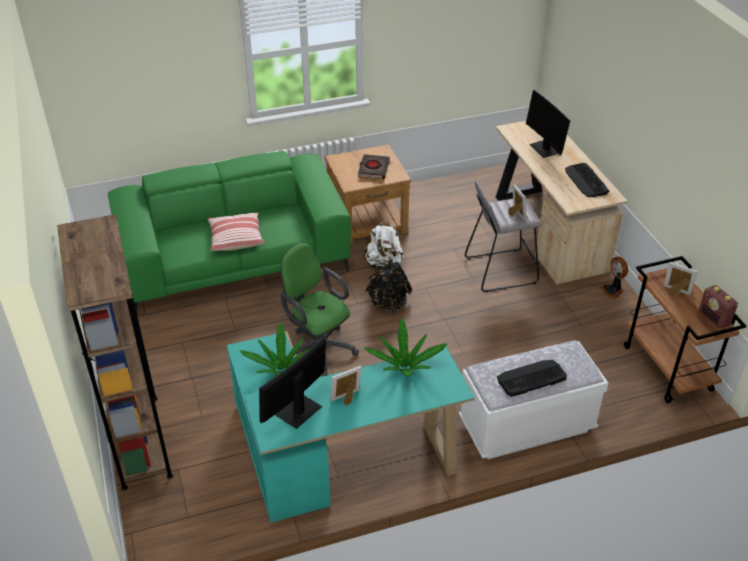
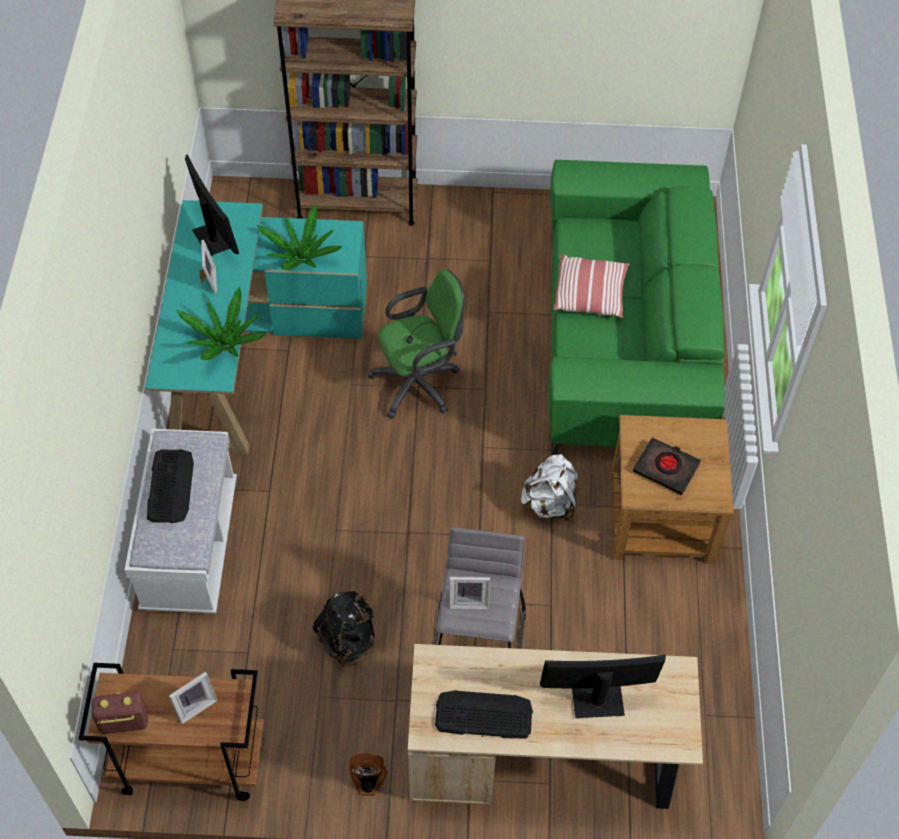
camera: 110 degrees right, 15 degrees up
black backpack [366,260,412,314] -> black backpack moved to [312,591,375,667]

